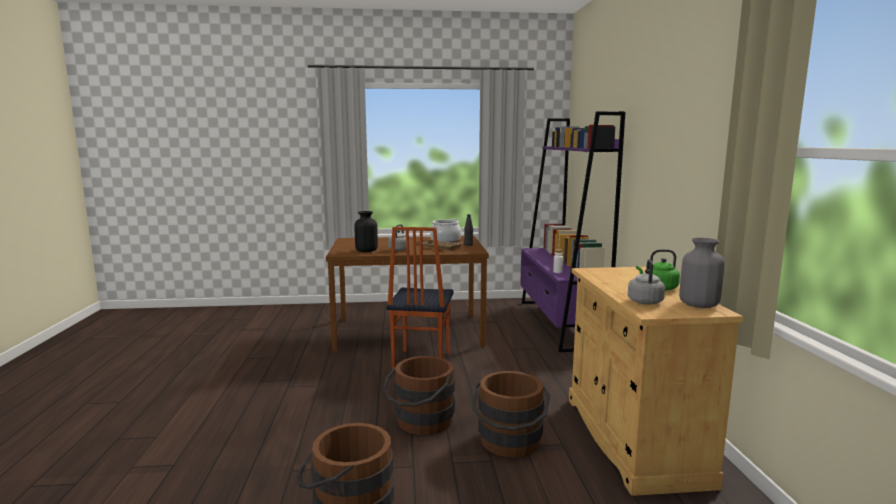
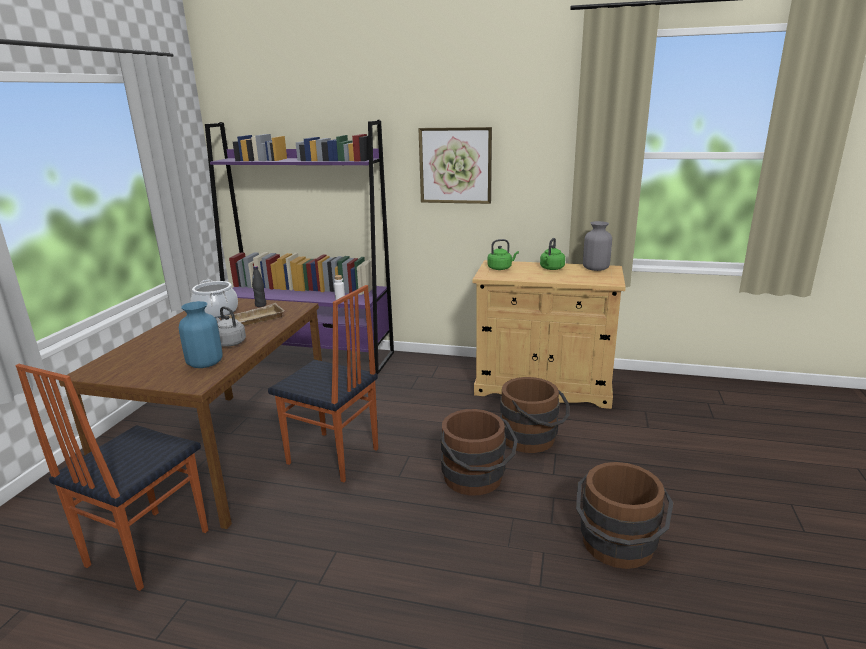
camera: 70 degrees left, 10 degrees up
black vase [354,211,378,252] -> blue vase [179,301,222,368]
grey kettle [628,259,665,304] -> none
none -> chair [16,364,208,591]
none -> picture [418,127,492,204]
none -> green kettle [487,239,519,270]

